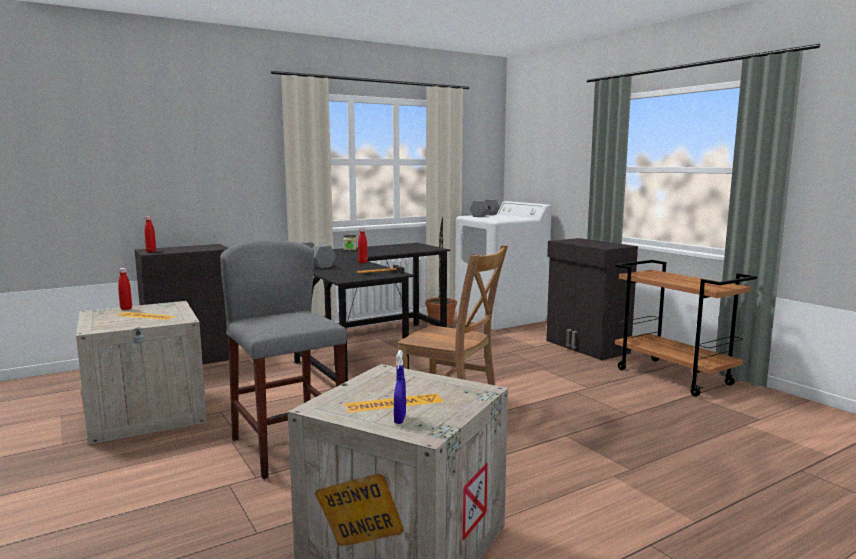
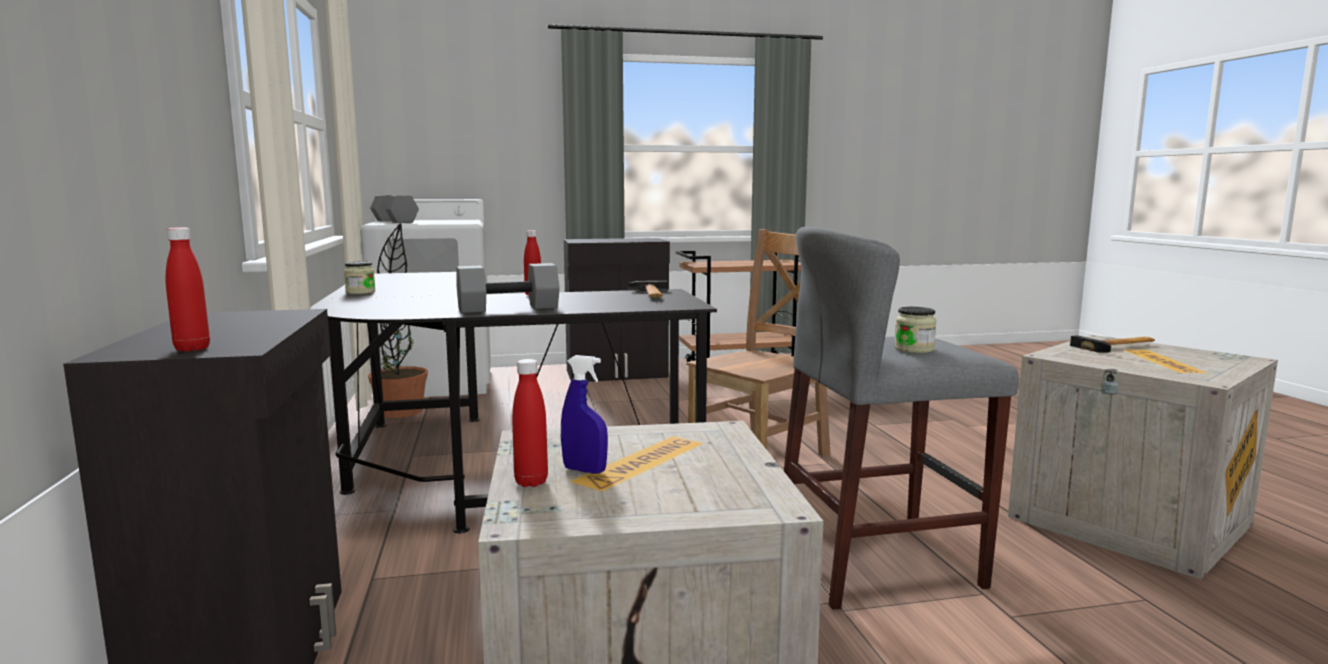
camera: 70 degrees left, 0 degrees up
blue spray bottle [394,350,406,424] -> blue spray bottle moved to [561,355,608,474]
none -> jar [894,307,937,353]
none -> hammer [1070,335,1155,353]

